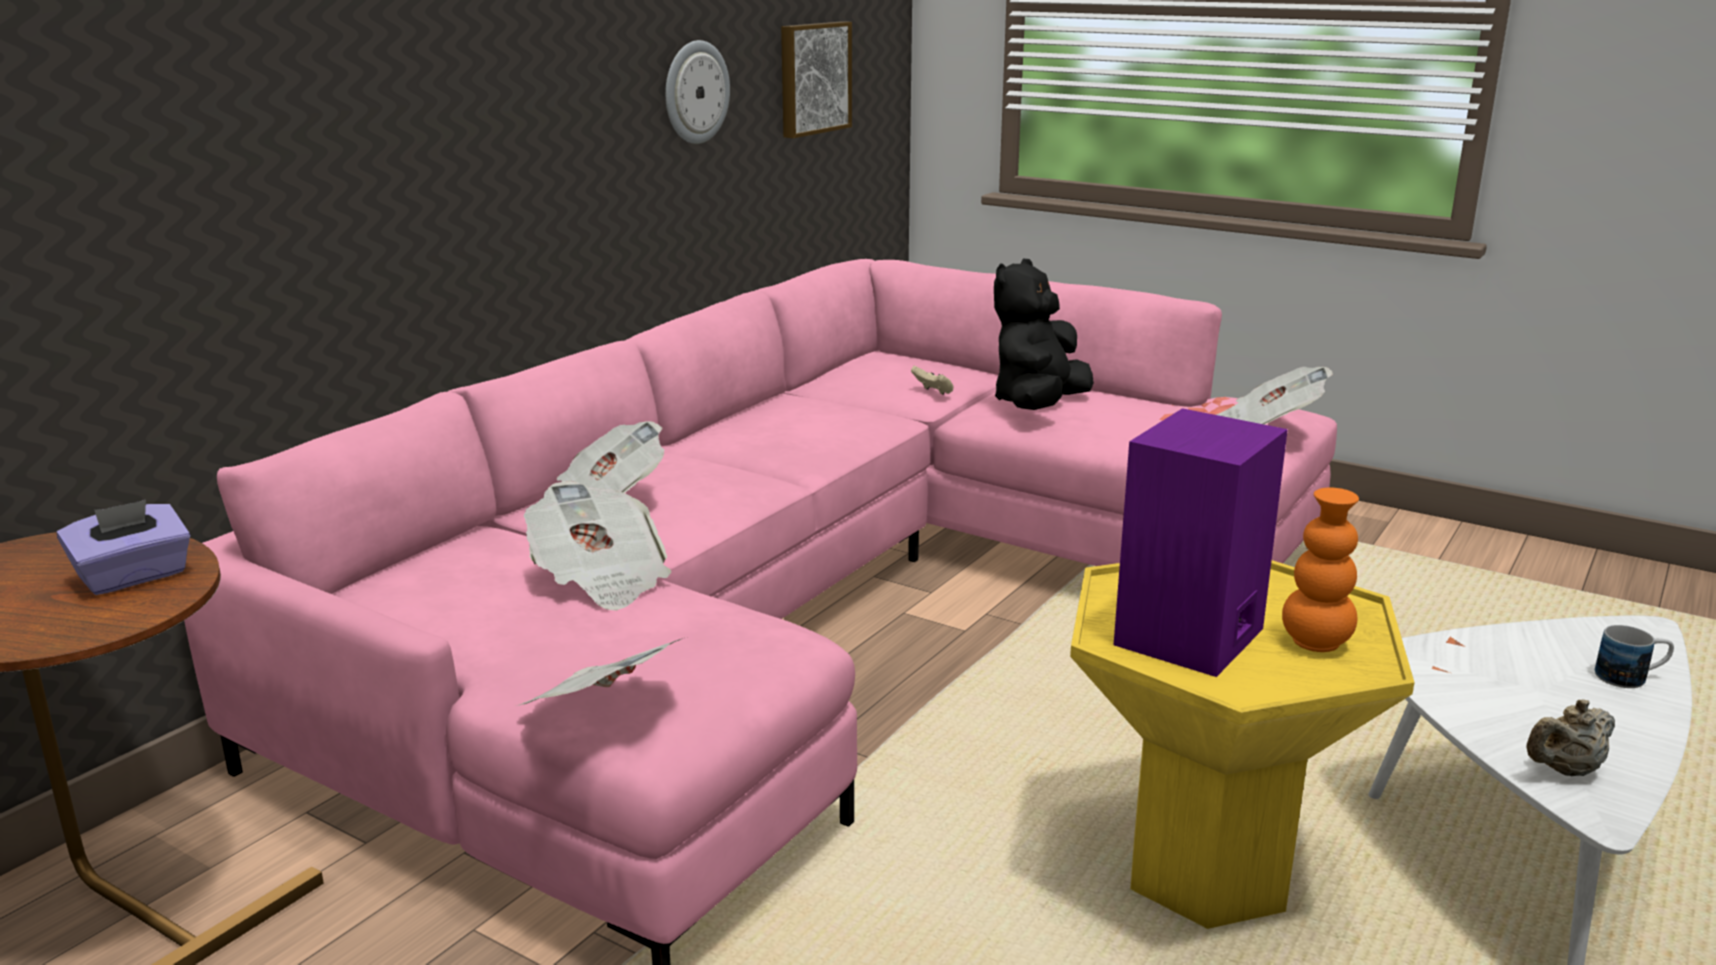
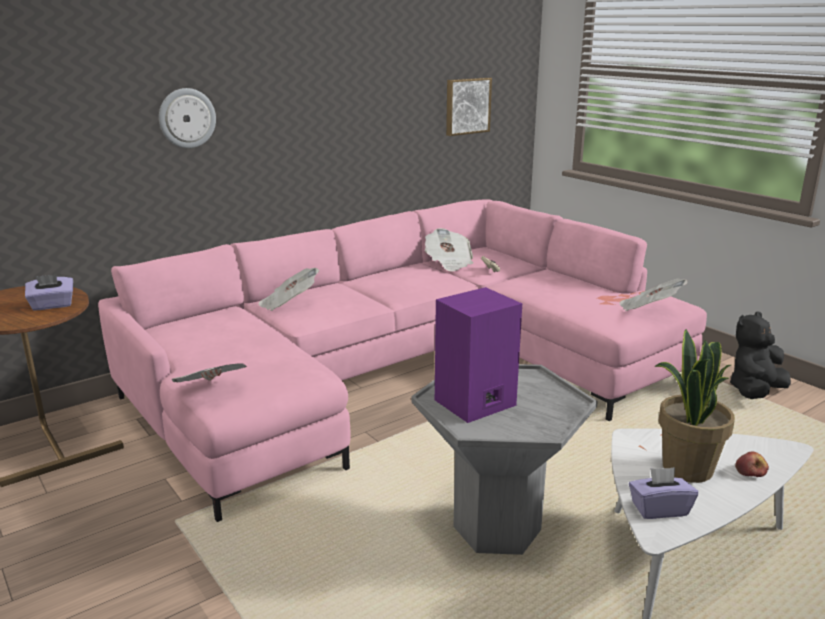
camera: 20 degrees right, 0 degrees up
newspaper [524,481,671,611] -> newspaper moved to [425,228,473,272]
wall clock [665,40,730,144] -> wall clock moved to [159,88,216,148]
black plush toy [994,259,1094,410] -> black plush toy moved to [730,311,791,399]
yellow side table [1070,560,1415,929] -> grey side table [411,364,598,555]
orange vase [1282,488,1359,652] -> none
beige teapot [1526,699,1615,776] -> purple tissue box [629,467,698,519]
mug [1595,625,1674,688] -> apple [735,452,769,477]
none -> potted plant [654,329,735,483]

